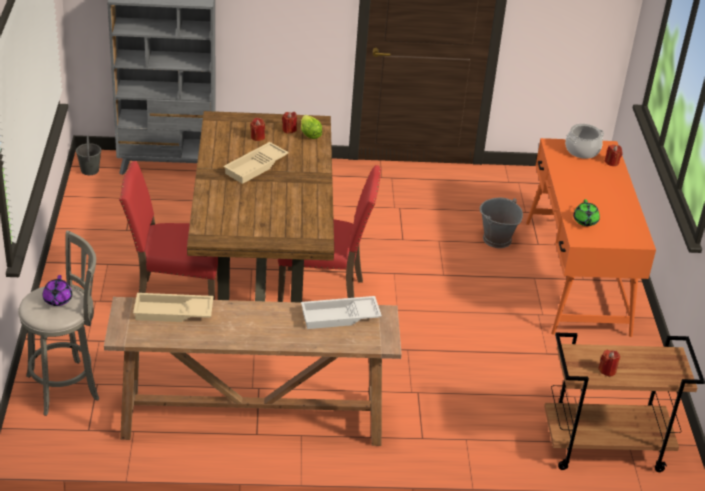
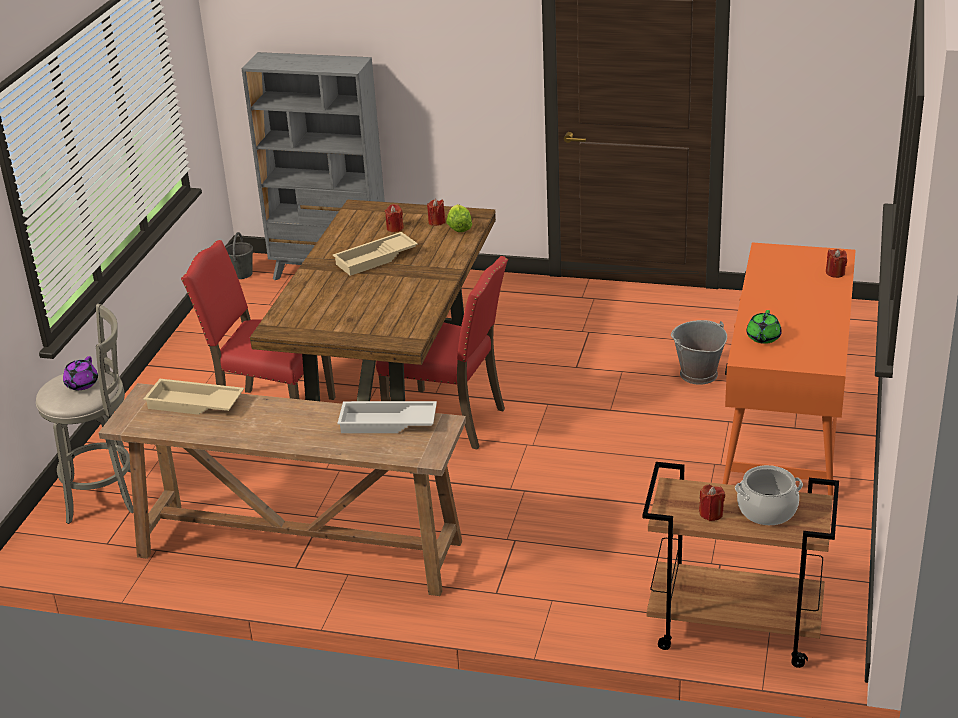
camera: 20 degrees right, 5 degrees down
cooking pot [565,124,604,159] -> cooking pot moved to [735,465,803,525]

